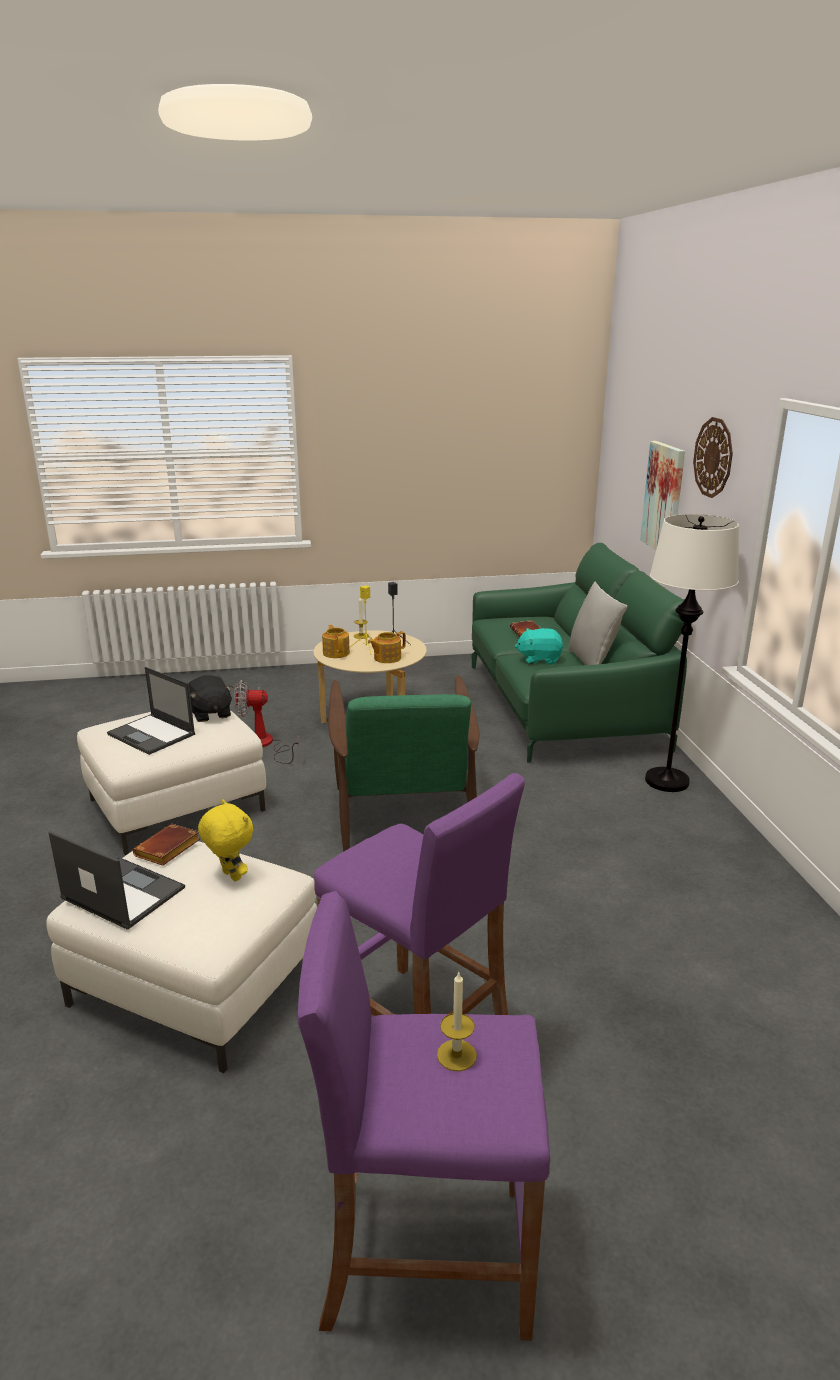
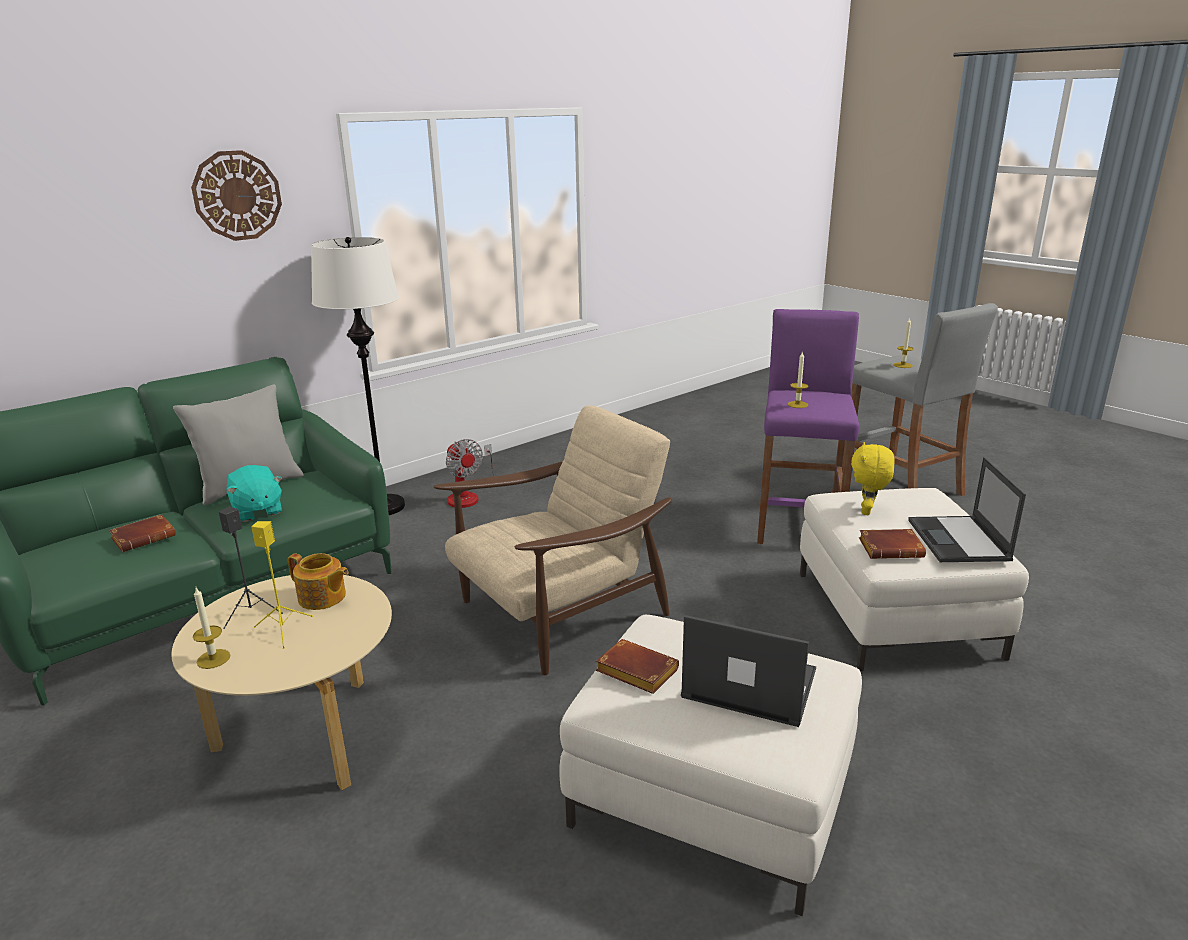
camera: 120 degrees left, 0 degrees up
laptop [107,667,195,755] -> laptop turned 75 degrees counterclockwise [681,615,816,727]
black plush toy [189,675,233,722] -> brown book [596,639,679,694]
fan [235,680,299,764] -> fan moved to [446,439,495,508]
purple stool [298,891,550,1341] -> grey stool [842,303,998,496]
teapot [322,625,350,658] -> none
green armchair [328,675,479,852] -> beige armchair [434,405,672,675]
picture [640,441,685,550] -> none
none -> candle [787,351,809,408]

